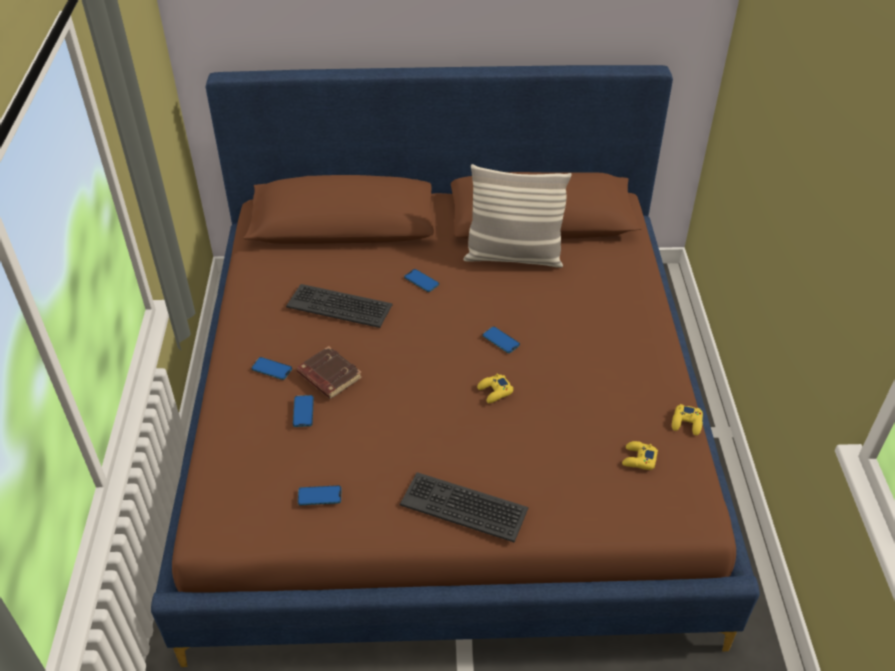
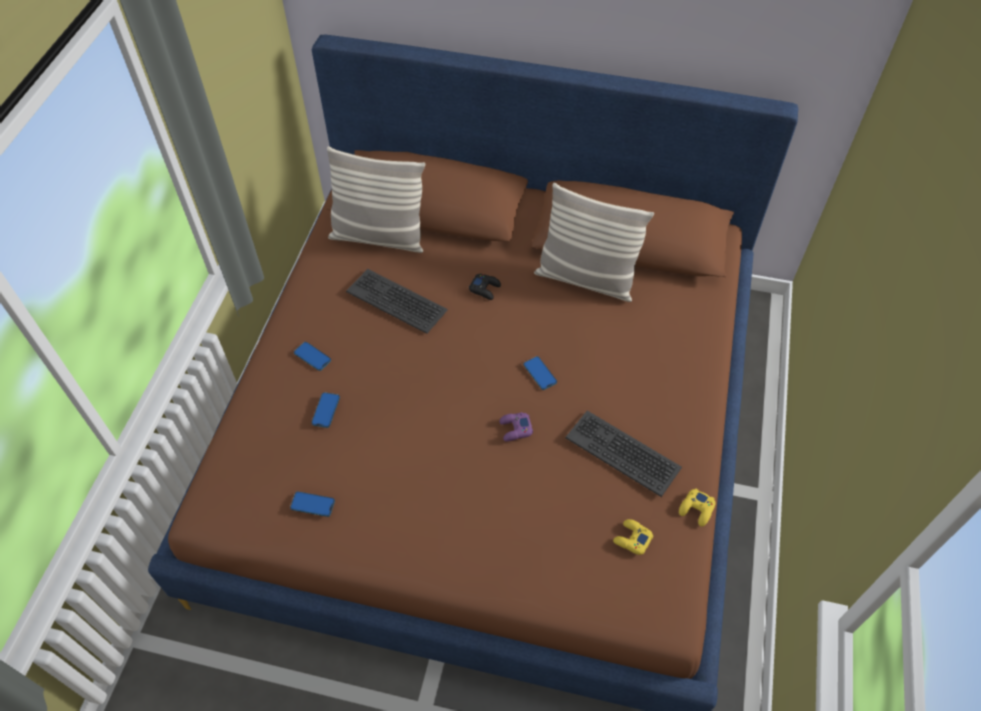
camera: 15 degrees right, 10 degrees up
brown book [296,346,362,399] -> none
keyboard [400,472,528,542] -> keyboard moved to [565,411,682,497]
phone [404,269,439,292] -> black game controller [469,274,501,300]
yellow game controller [477,373,514,403] -> purple game controller [499,412,533,441]
none -> pillow [327,146,425,253]

